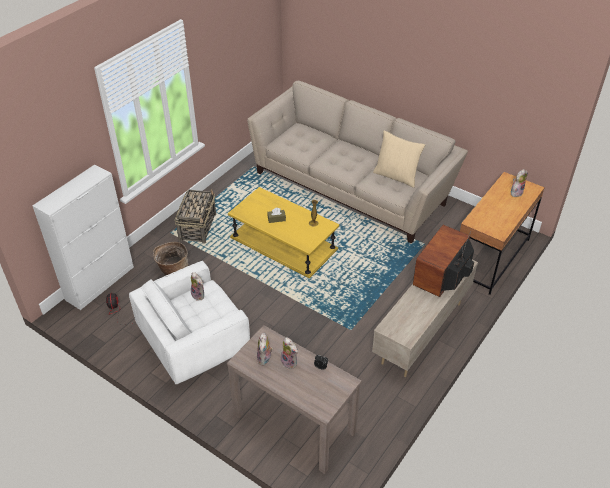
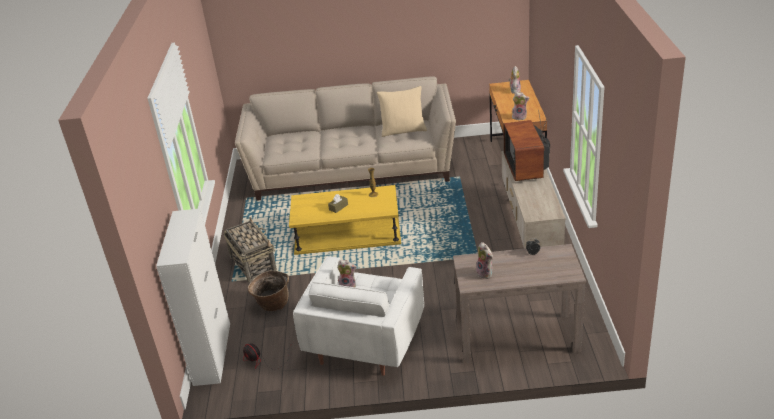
camera: 35 degrees left, 10 degrees down
plush toy [281,337,298,369] -> plush toy moved to [512,92,529,120]

